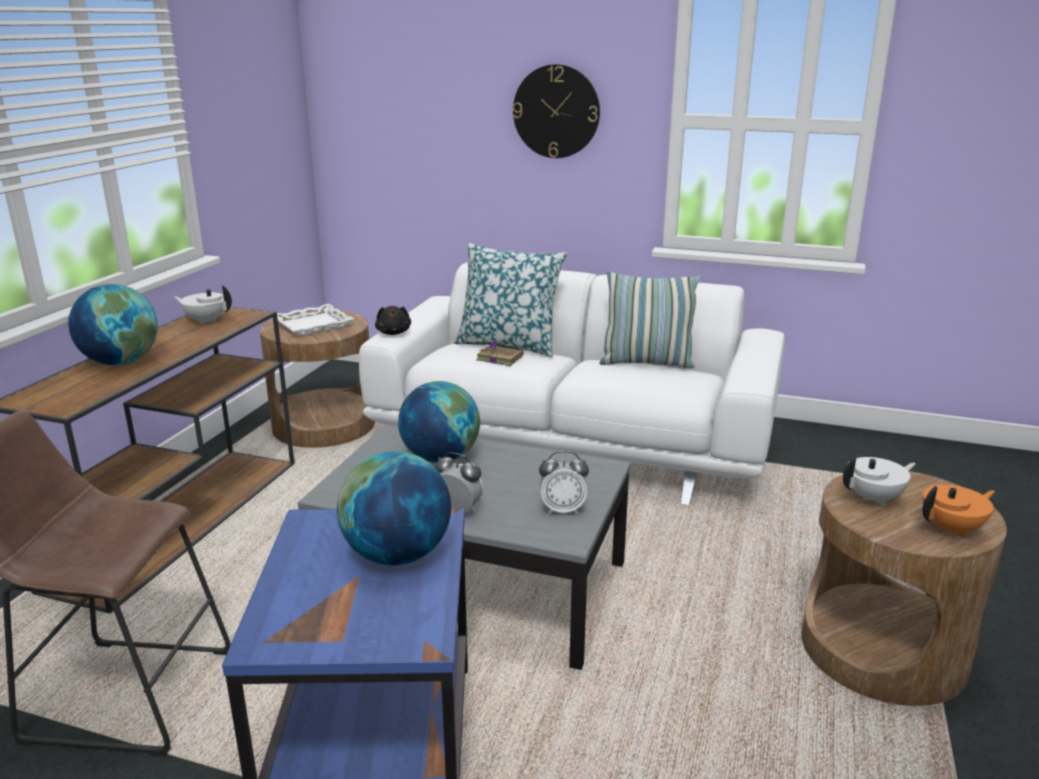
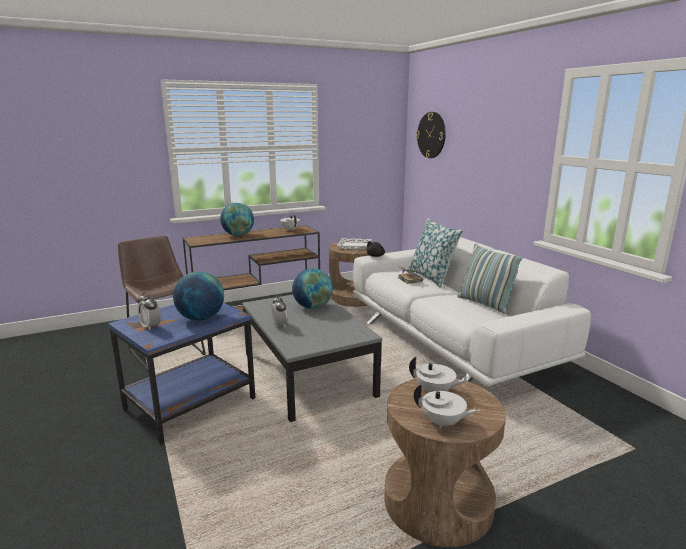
camera: 45 degrees right, 5 degrees down
wall clock [513,64,600,158] -> wall clock moved to [416,112,446,158]
alarm clock [539,451,589,514] -> alarm clock moved to [137,292,161,330]
orange teapot [922,485,995,538] -> white teapot [414,384,480,429]

